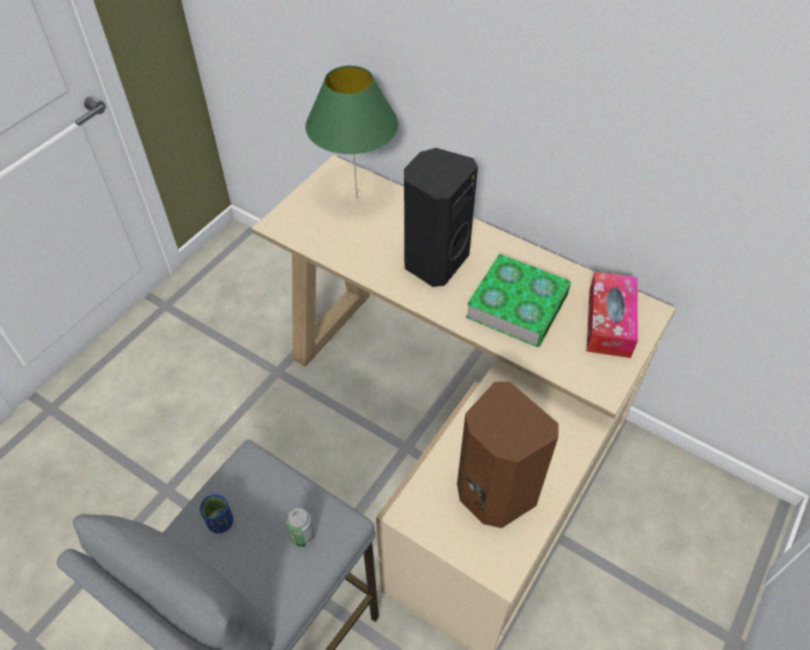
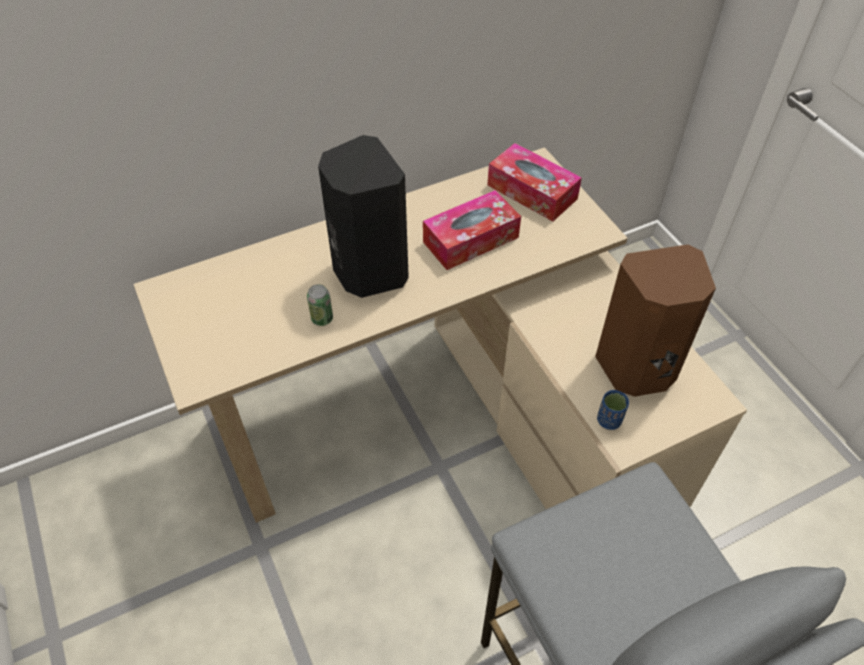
camera: 60 degrees left, 0 degrees up
blue cup [200,494,233,533] -> blue cup moved to [597,390,629,430]
can [286,508,315,547] -> can moved to [307,284,333,326]
green table lamp [305,66,399,198] -> none
book [466,254,571,347] -> tissue box [423,190,521,270]

